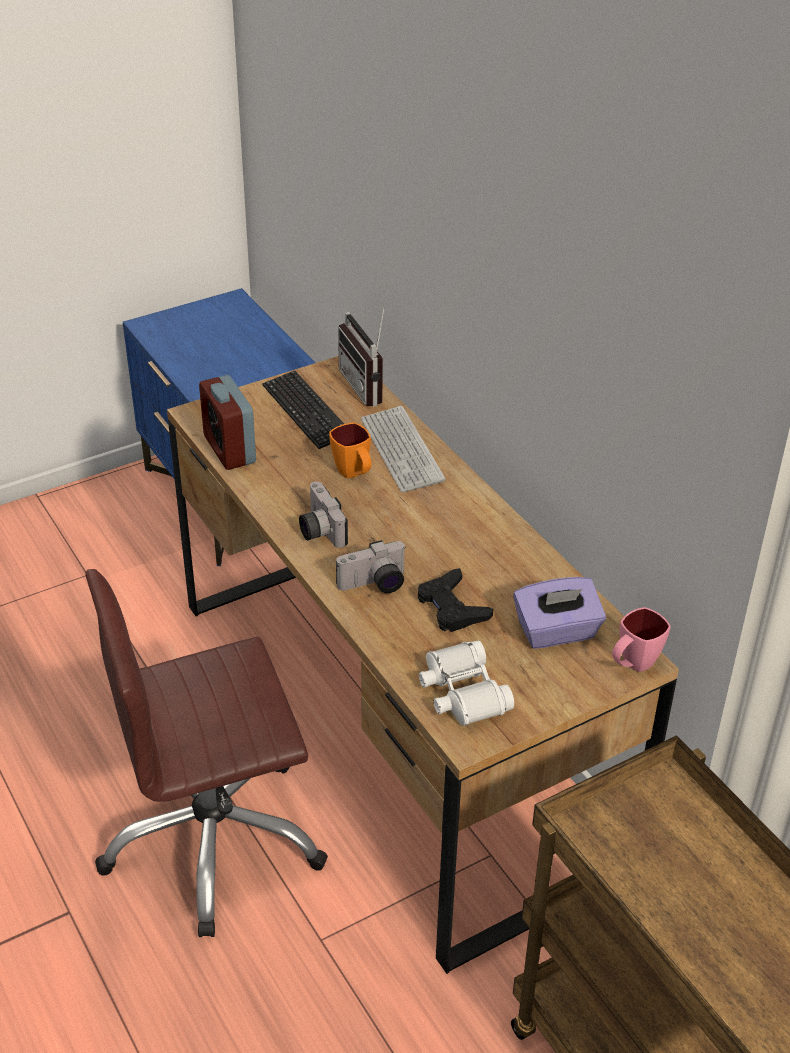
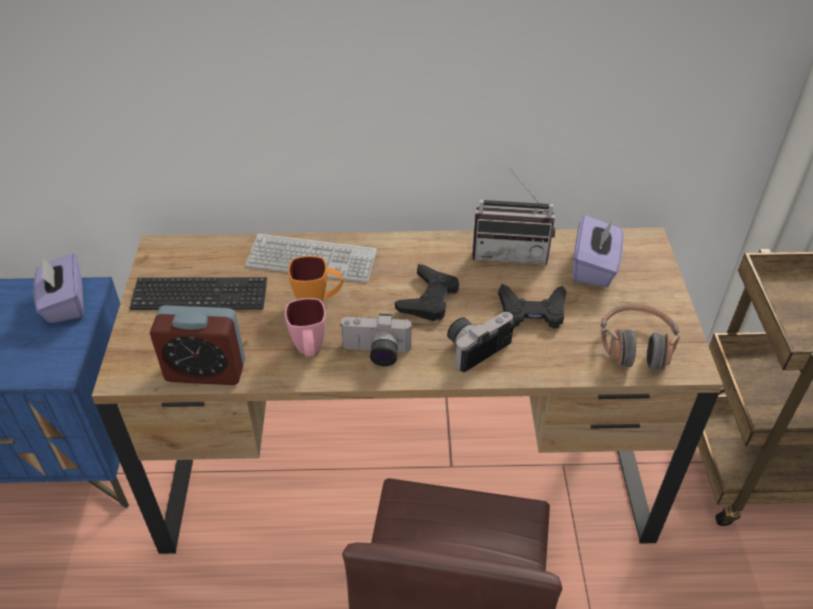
camera: 60 degrees left, 5 degrees up
camera [336,540,406,593] -> camera turned 135 degrees counterclockwise [447,312,514,372]
radio [338,303,385,407] -> radio moved to [472,168,555,265]
white binoculars [419,641,514,726] -> headphones [601,304,680,371]
pink mug [612,607,671,672] -> pink mug moved to [285,298,326,356]
none -> purple tissue box [34,253,84,323]
none -> black game controller [395,264,459,321]

